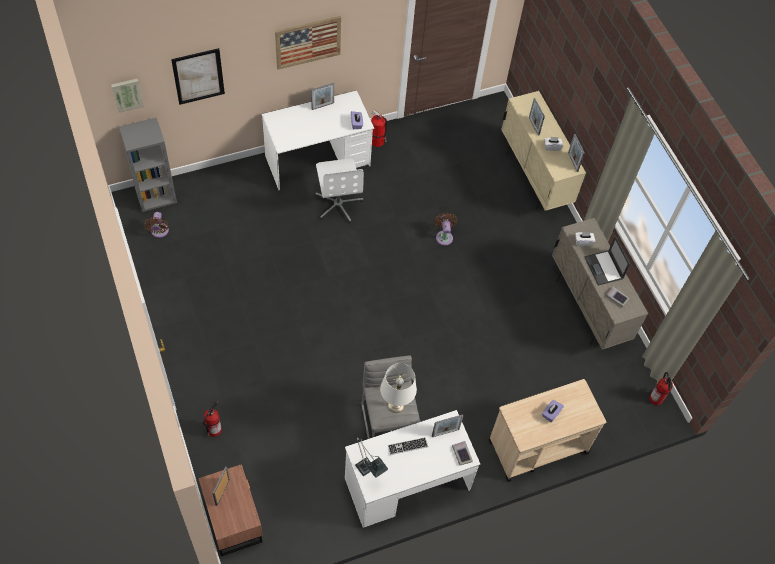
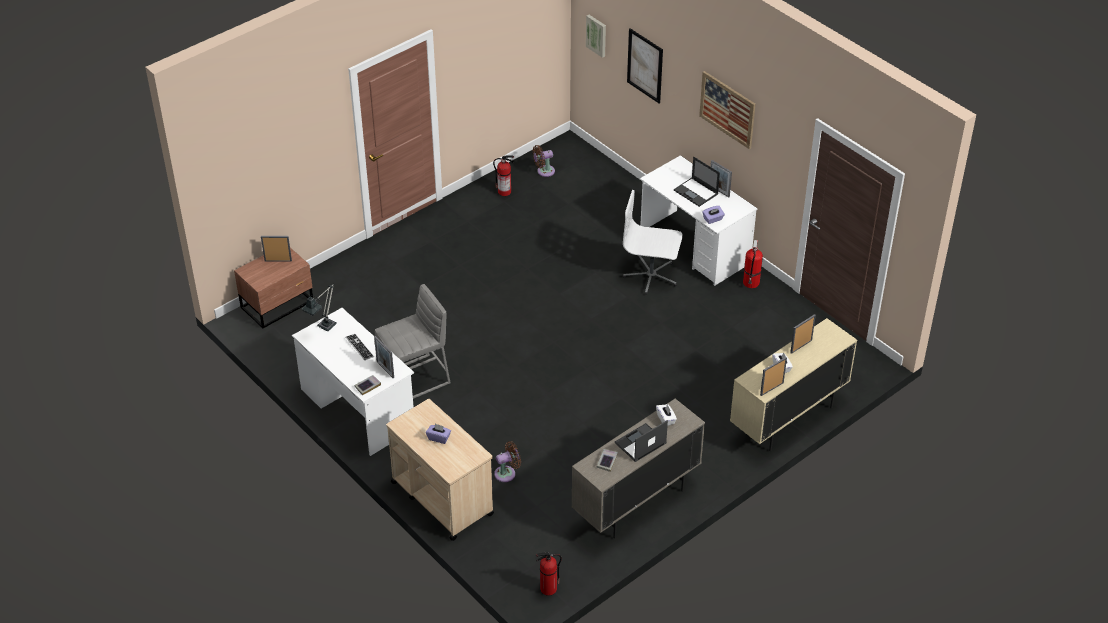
camera: 75 degrees right, 15 degrees down
grey bookcase [119,118,177,212] -> none
fire extinguisher [203,400,222,437] -> fire extinguisher moved to [493,155,514,196]
white office chair [315,159,364,223] -> white office chair turned 45 degrees clockwise [623,190,683,295]
white table lamp [380,363,417,413] -> none
brown fan [434,212,458,245] -> brown fan moved to [494,441,521,482]
none -> laptop [674,157,720,207]

